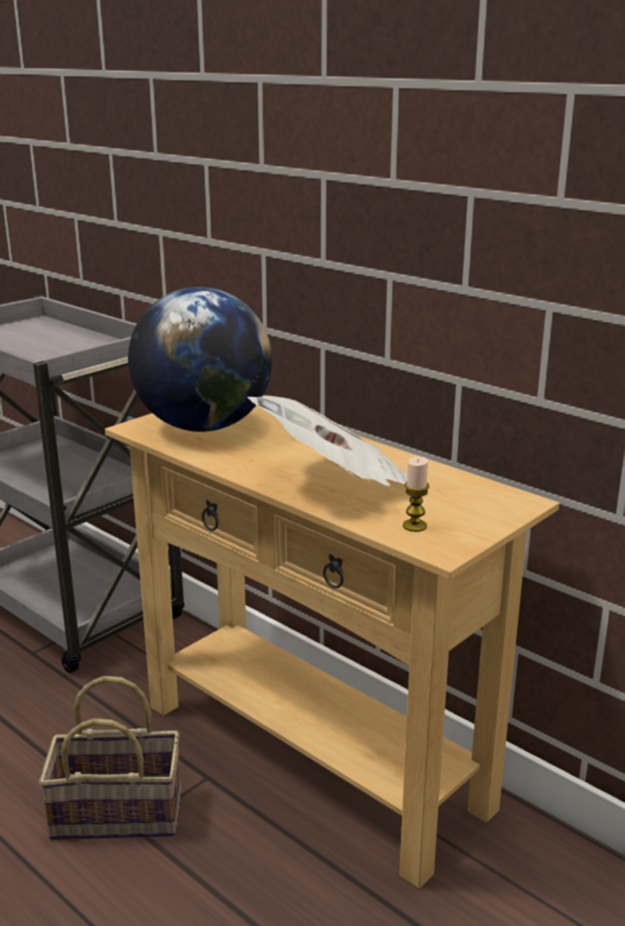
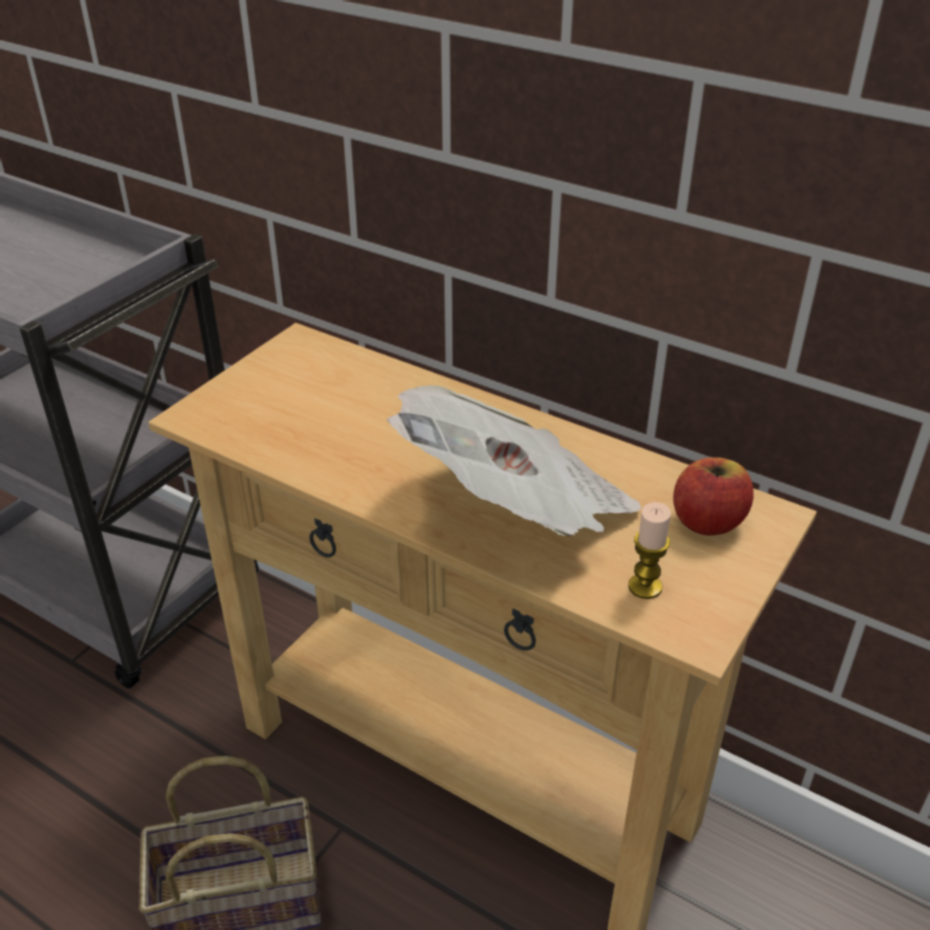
camera: 10 degrees left, 15 degrees up
globe [128,287,272,432] -> none
none -> apple [673,457,754,536]

